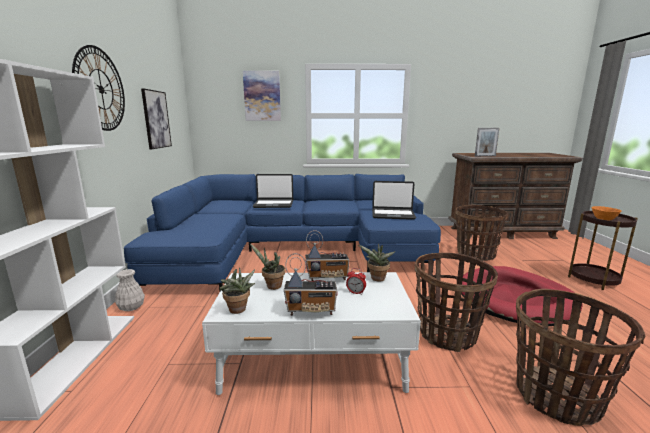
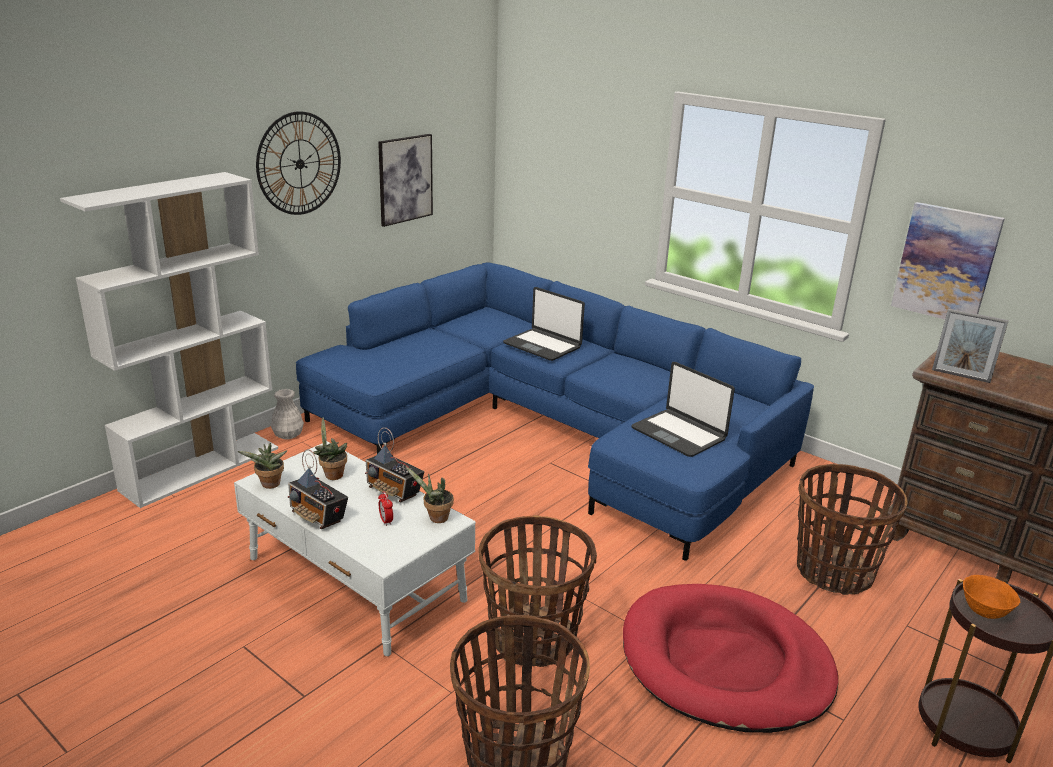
camera: 40 degrees right, 10 degrees up
picture [243,71,281,121] -> picture moved to [891,202,1005,319]

